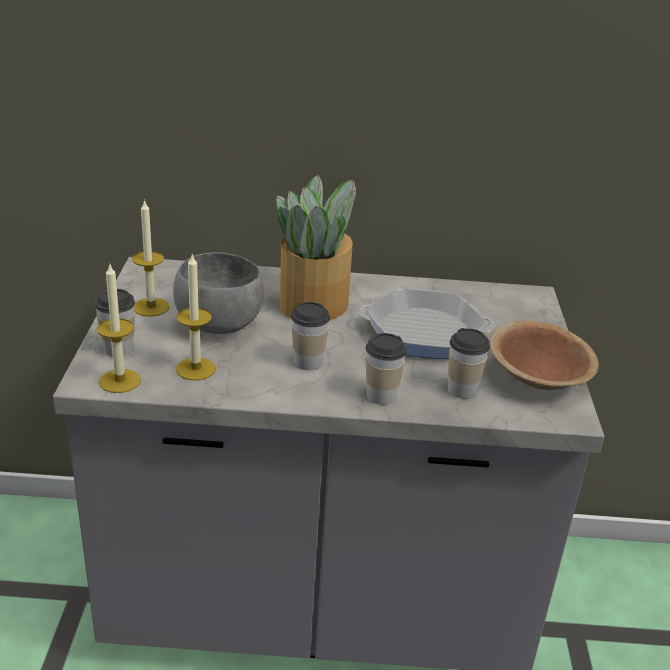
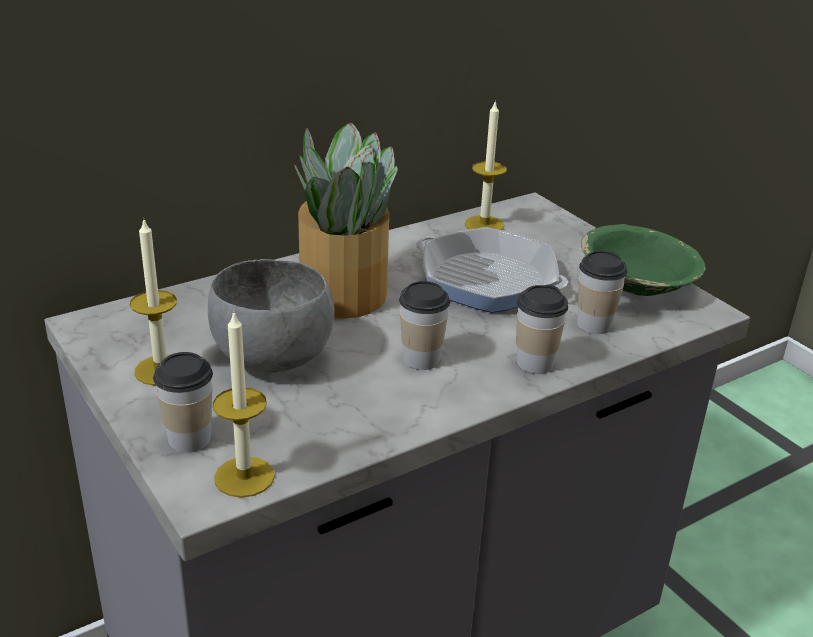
camera: 35 degrees left, 0 degrees up
candle [176,255,216,380] -> candle moved to [465,102,507,230]
frying pan [359,288,495,359] -> frying pan turned 120 degrees counterclockwise [416,227,568,313]
brown bowl [489,321,599,390] -> green bowl [581,224,705,296]

